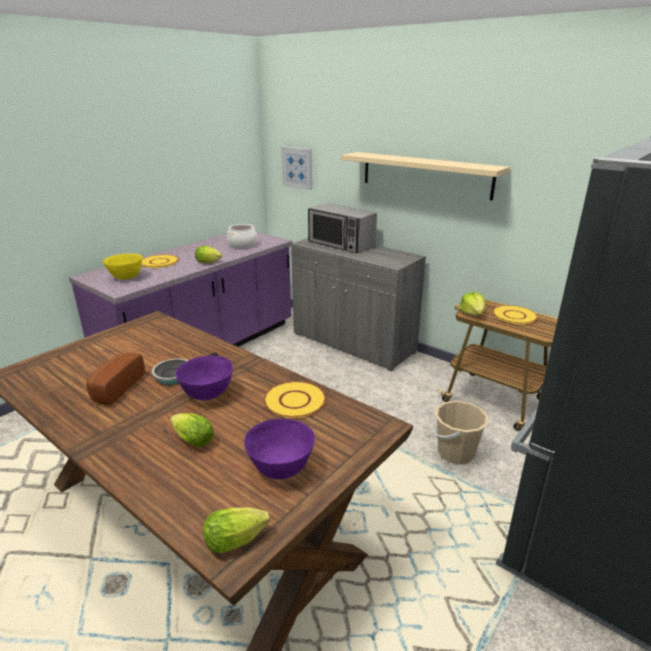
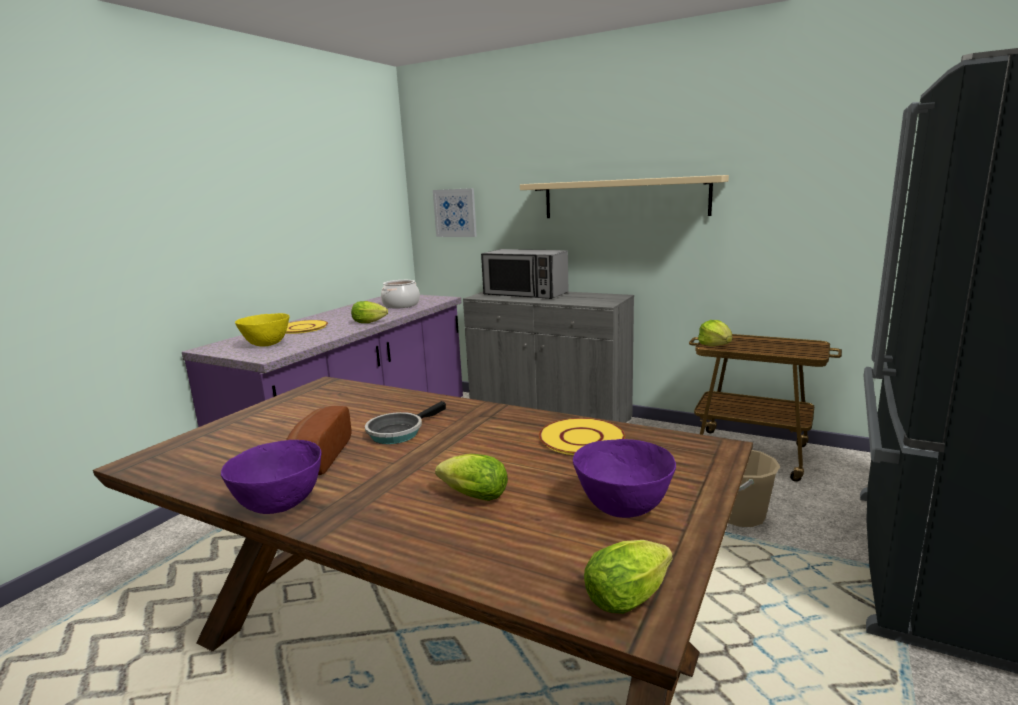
camera: 10 degrees left, 10 degrees down
purple bowl [175,356,233,400] -> purple bowl moved to [221,440,321,514]
yellow plate [493,305,538,324] -> none

